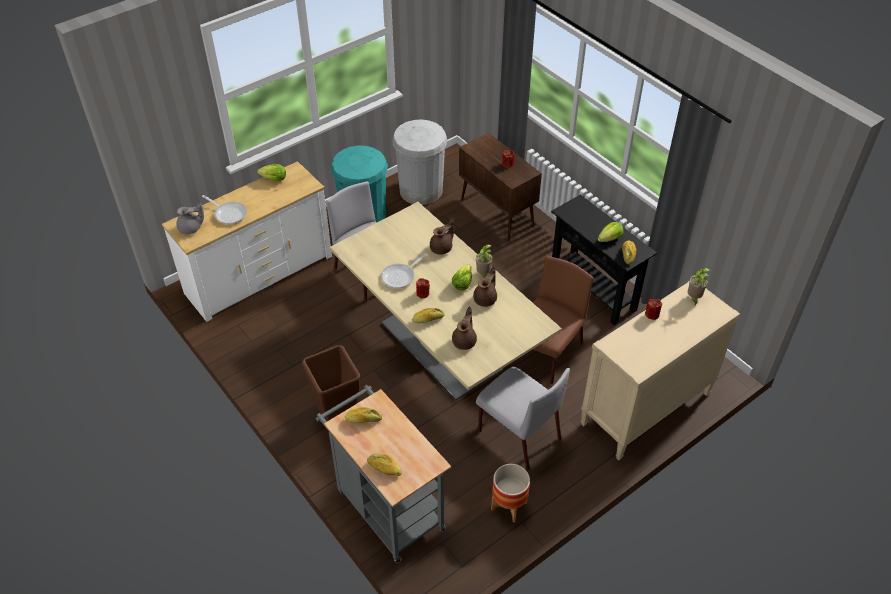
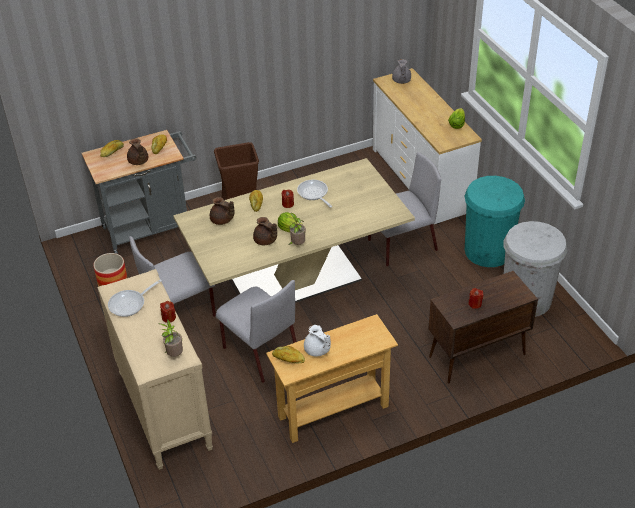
camera: 105 degrees right, 5 degrees down
frying pan [202,195,247,225] -> frying pan moved to [108,279,162,317]
brown teapot [430,218,454,255] -> brown teapot moved to [127,138,148,165]
brown chair [511,256,594,384] -> grey chair [216,280,297,383]
black console table [551,194,657,325] -> beige console table [266,314,398,443]
lettuce [598,222,624,242] -> white teapot [304,325,331,357]

